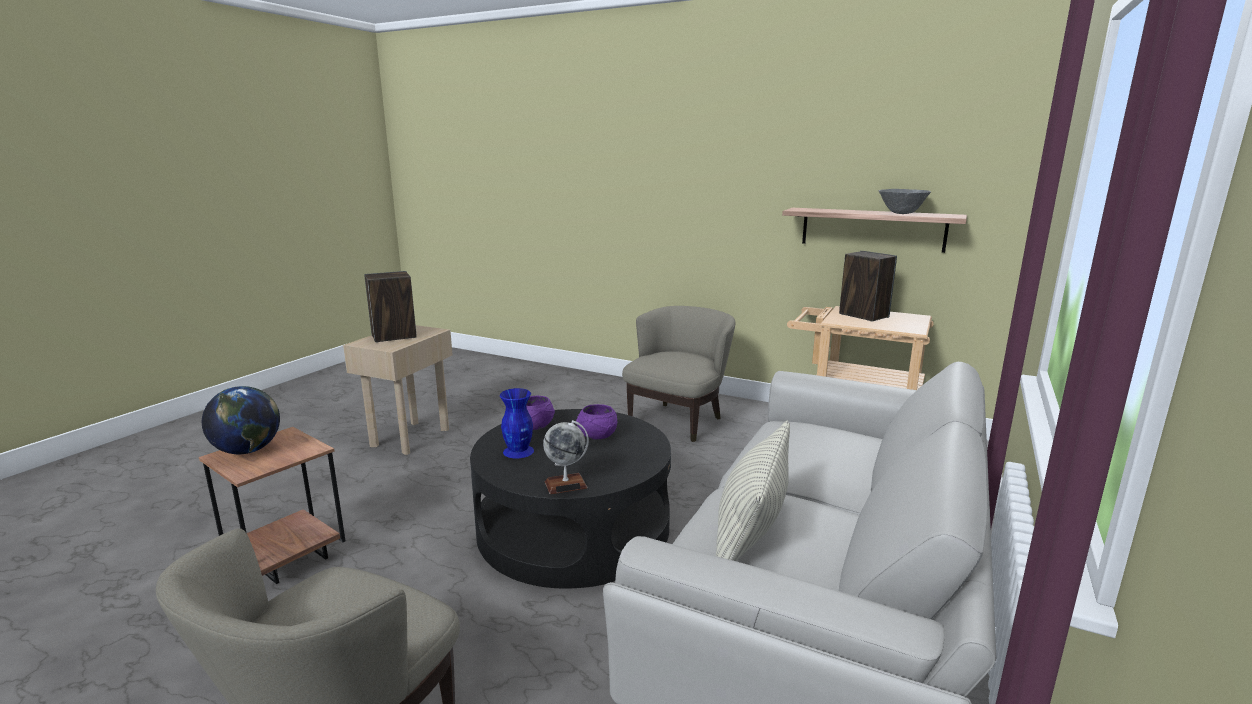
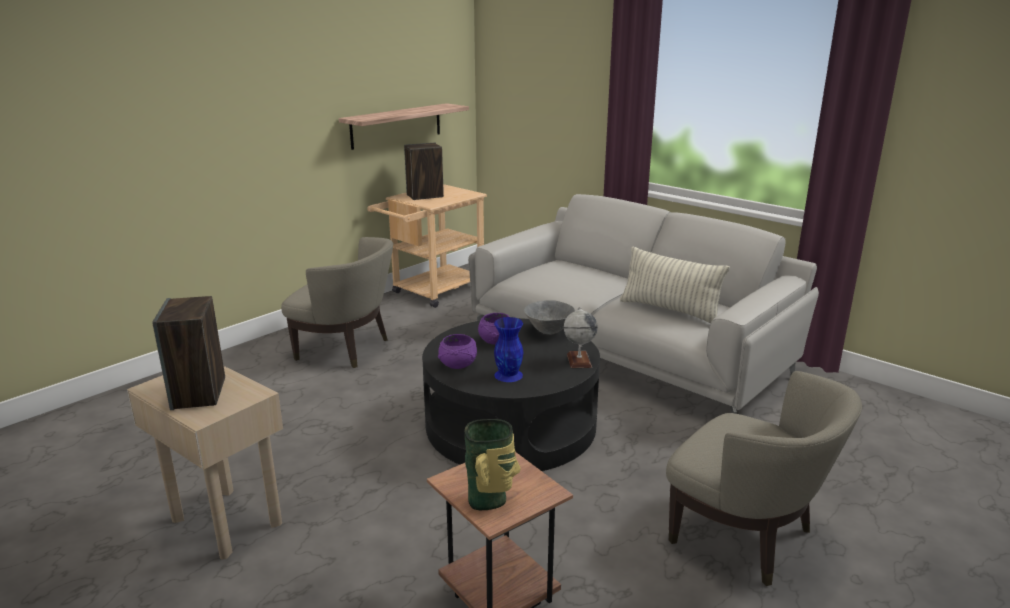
camera: 75 degrees left, 5 degrees up
globe [202,386,280,454] -> vase [465,419,521,510]
beige armchair [622,306,736,442] -> beige armchair turned 150 degrees clockwise [281,237,393,368]
grey bowl [879,189,931,214] -> grey bowl moved to [524,300,575,335]

